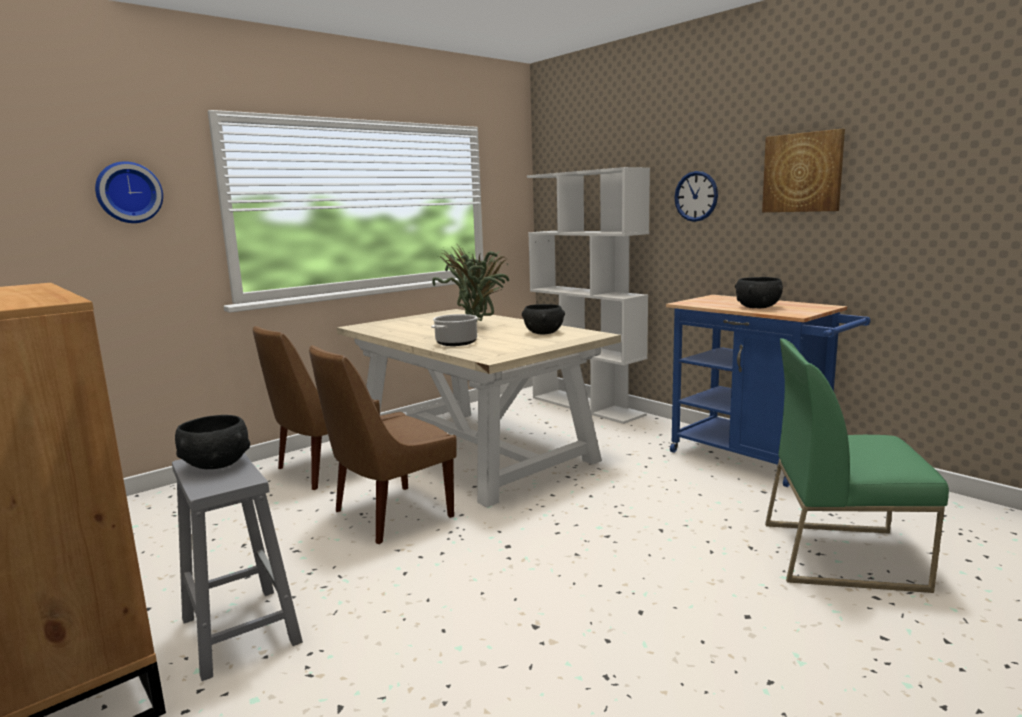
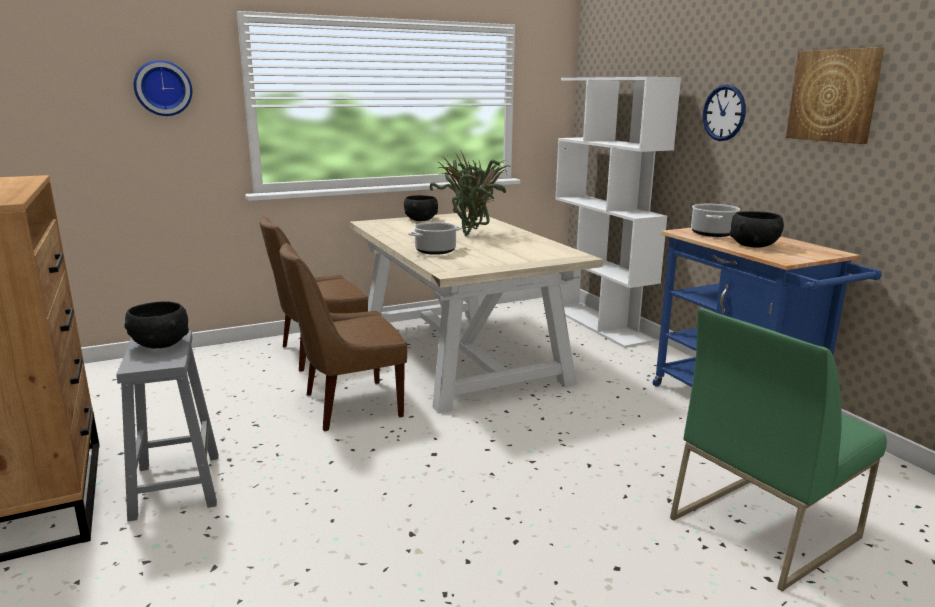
camera: 15 degrees right, 5 degrees up
black bowl [522,304,565,334] -> black bowl moved to [404,195,438,221]
green chair [765,339,949,593] -> green chair turned 60 degrees counterclockwise [670,308,887,591]
none -> cooking pot [691,204,741,237]

